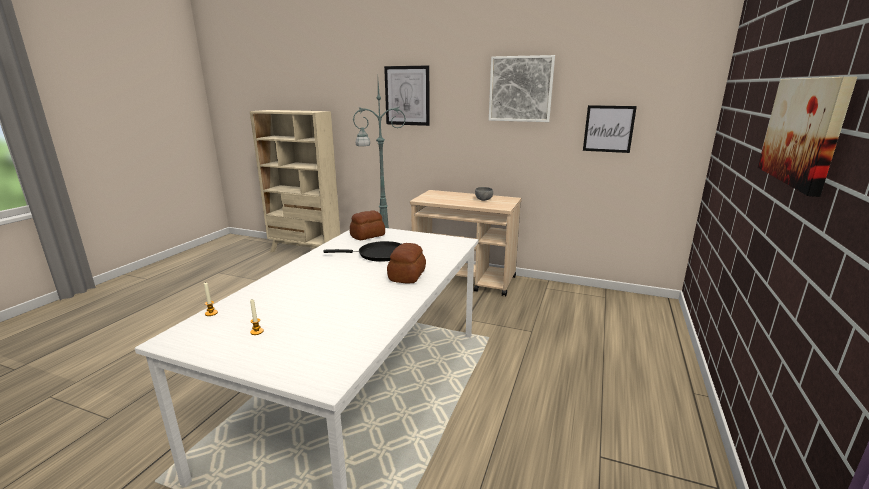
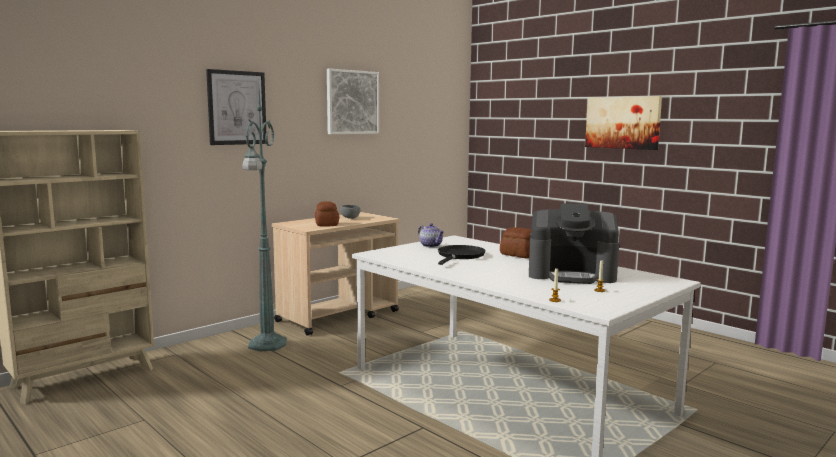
camera: 65 degrees left, 10 degrees down
bread [350,210,385,240] -> bread moved to [315,201,339,227]
picture [583,105,637,153] -> none
none -> teapot [418,223,444,248]
none -> coffee machine [529,203,619,284]

